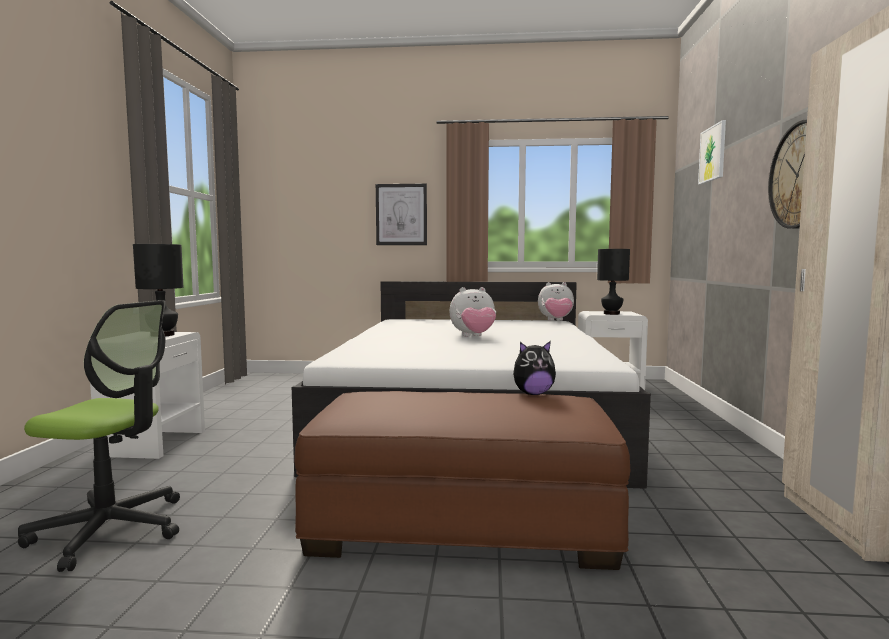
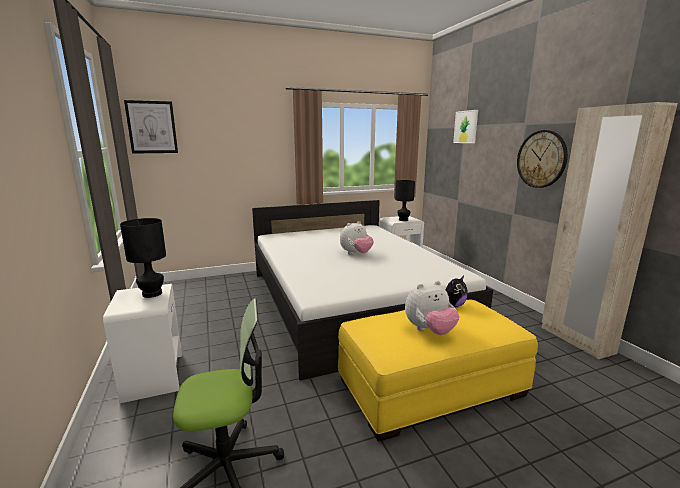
camera: 25 degrees left, 10 degrees up
brown ottoman [294,391,630,570] -> yellow ottoman [338,299,538,442]
picture [376,184,427,245] -> picture moved to [124,100,178,154]
plush toy [538,282,574,321] -> plush toy moved to [405,281,459,335]

